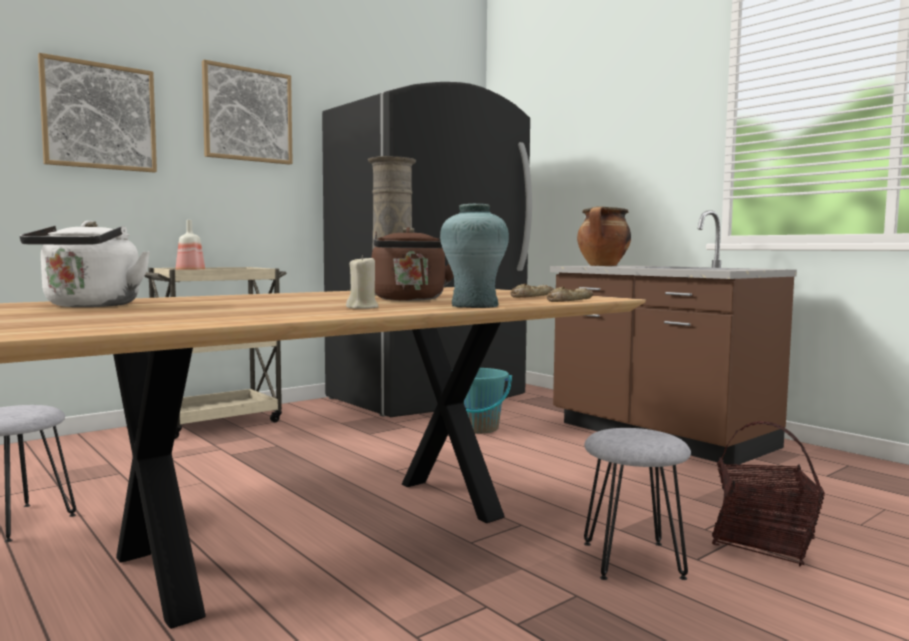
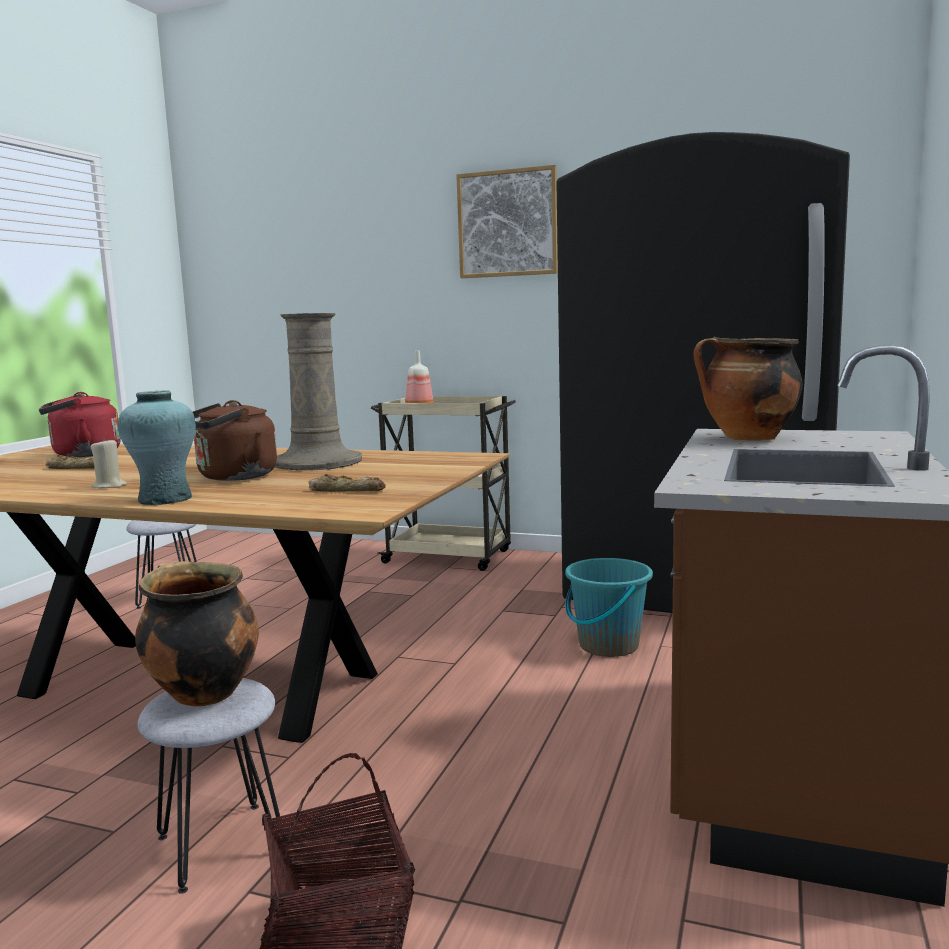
camera: 60 degrees right, 5 degrees up
white kettle [20,220,150,307] -> red kettle [39,392,121,457]
picture [38,53,157,173] -> none
bread [547,287,593,302] -> bread moved to [46,455,95,469]
none -> cooking pot [135,561,259,707]

